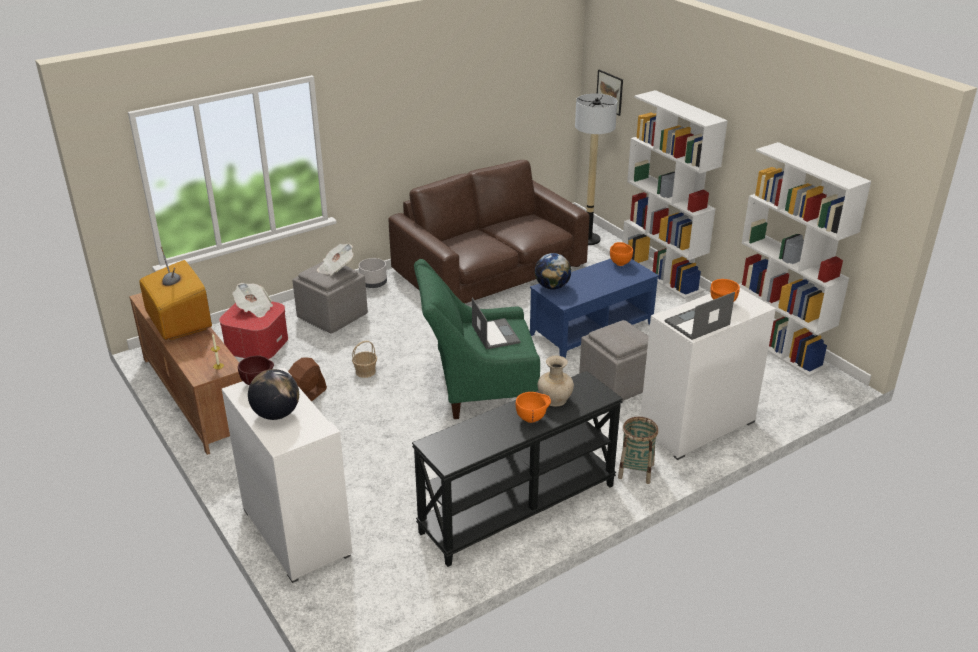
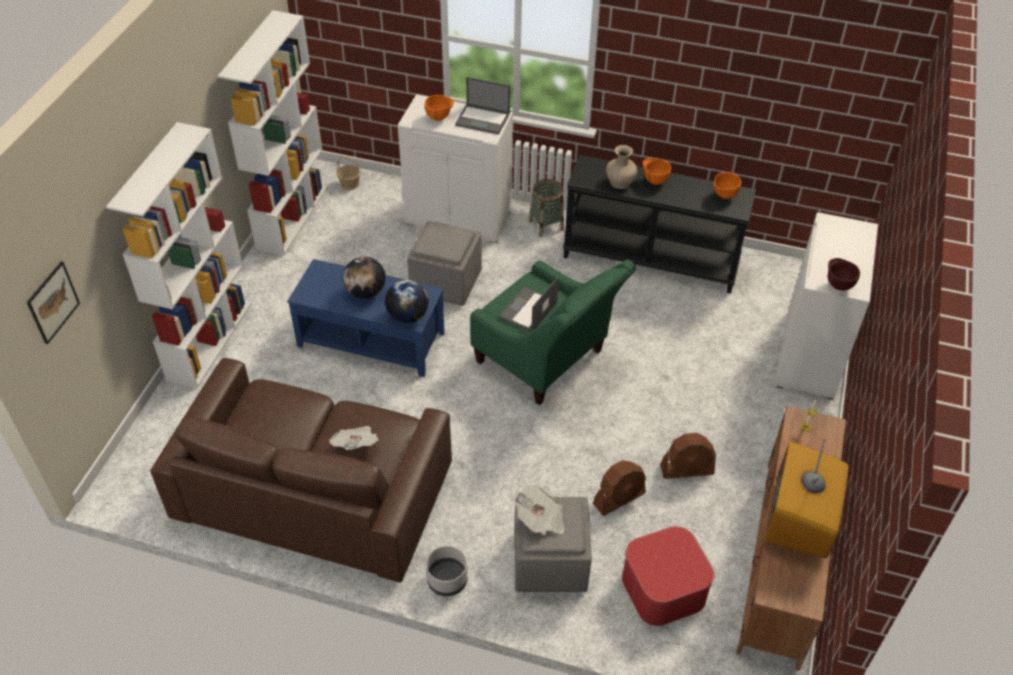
camera: 130 degrees left, 15 degrees up
newspaper [232,283,273,317] -> newspaper moved to [329,426,379,450]
globe [248,369,299,420] -> globe moved to [343,257,385,299]
basket [352,341,377,378] -> basket moved to [336,156,360,190]
floor lamp [575,93,617,245] -> none
orange bowl [610,242,633,266] -> orange bowl moved to [714,172,741,199]
none -> brown fan [593,461,646,516]

